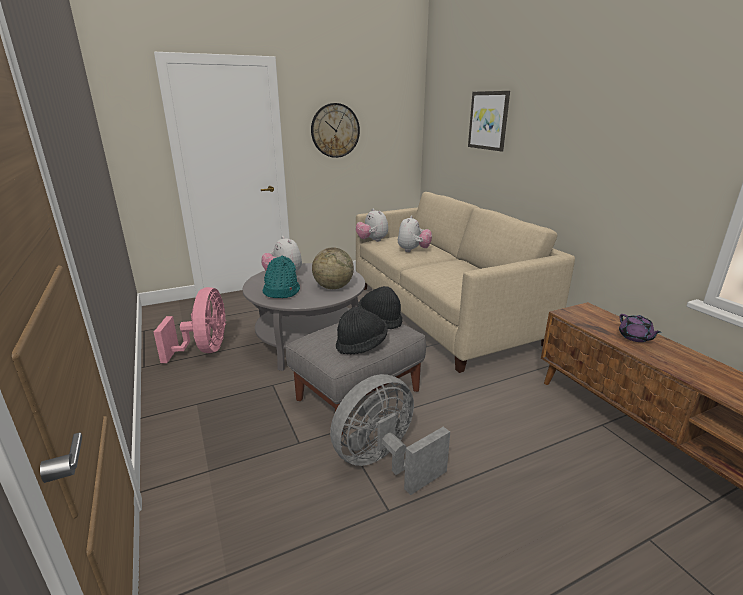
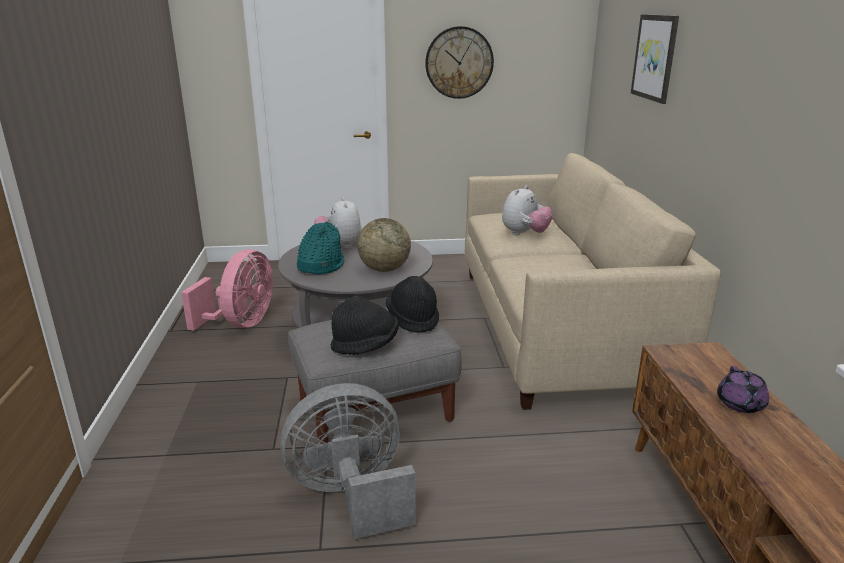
camera: 20 degrees right, 0 degrees up
plush toy [356,208,388,242] -> none

